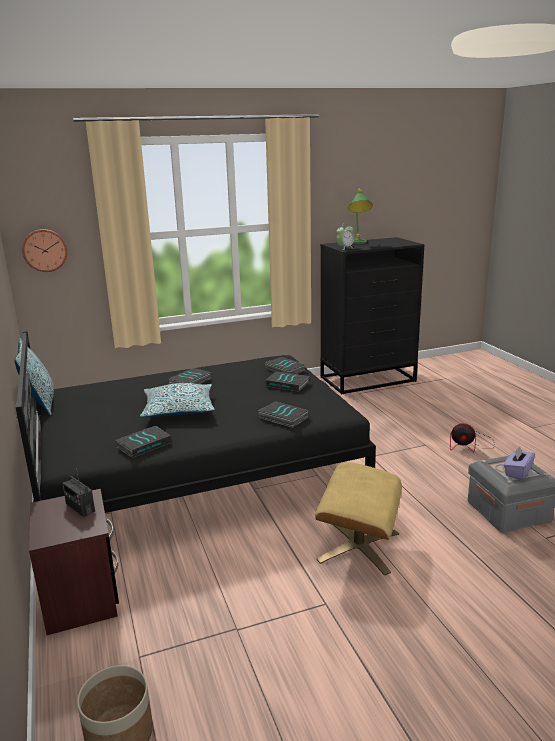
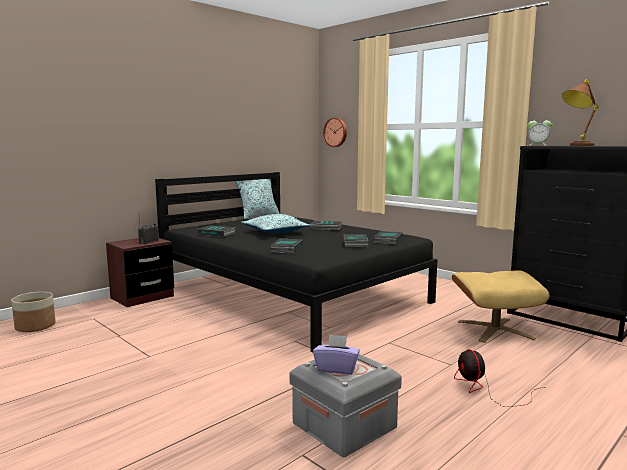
camera: 65 degrees right, 10 degrees down
beige ottoman [315,462,402,576] -> beige ottoman moved to [452,270,549,343]
green table lamp [348,189,373,244] -> brown table lamp [562,79,598,146]

